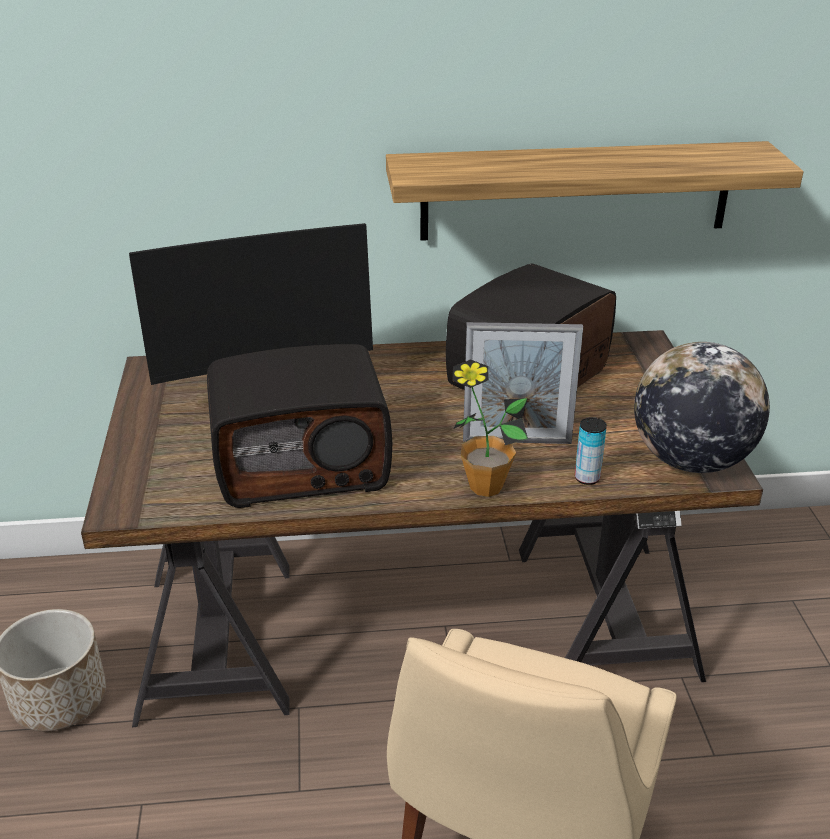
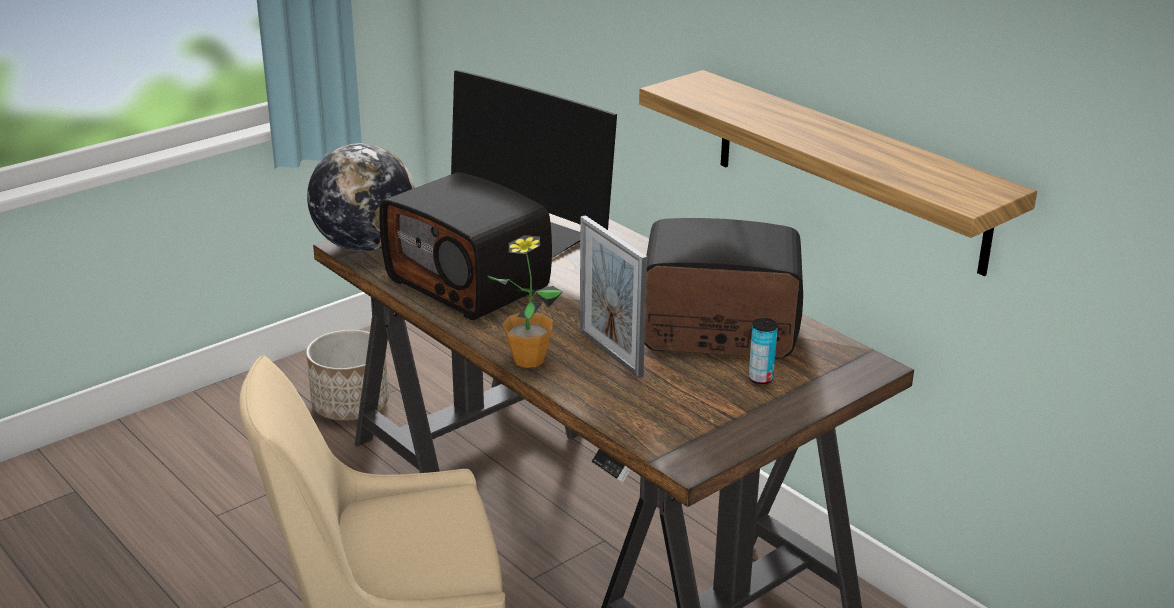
camera: 55 degrees right, 5 degrees down
can [575,417,607,485] -> can moved to [749,318,778,384]
globe [634,342,770,473] -> globe moved to [307,143,415,252]

